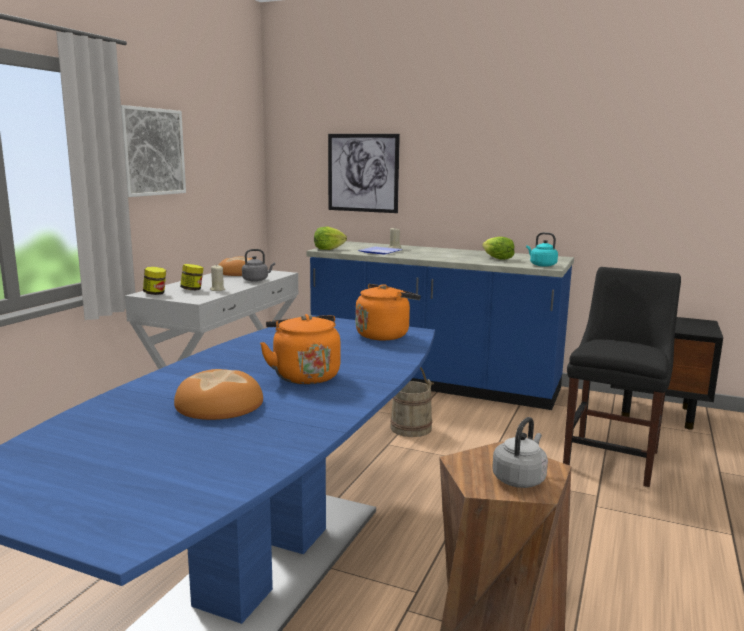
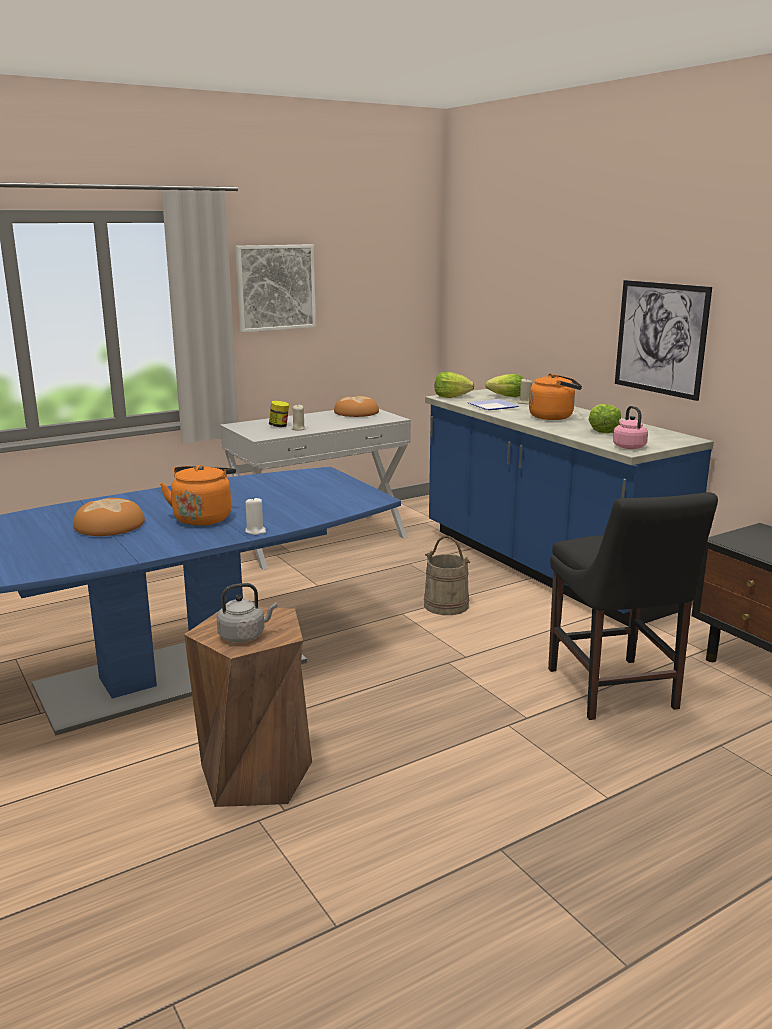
camera: 35 degrees right, 5 degrees up
jar [143,267,166,295] -> none
grey kettle [242,249,275,282] -> none
picture [328,134,400,213] -> picture moved to [615,280,712,401]
orange kettle [356,284,421,341] -> orange kettle moved to [529,374,582,420]
turquoise kettle [526,232,558,267] -> pink kettle [613,406,648,449]
black chair [563,267,681,487] -> black chair turned 105 degrees clockwise [548,492,718,720]
none -> white candle [245,497,266,535]
none -> lettuce [485,374,524,397]

